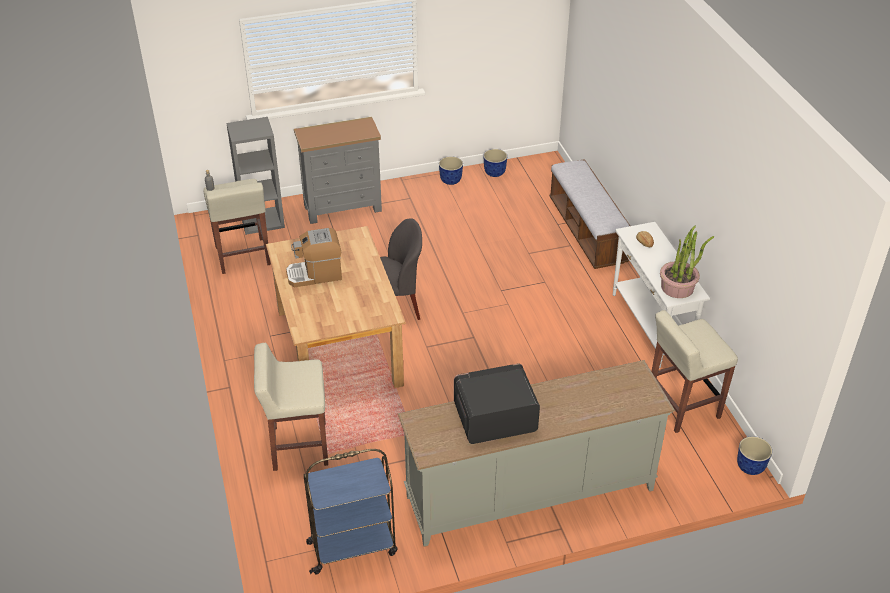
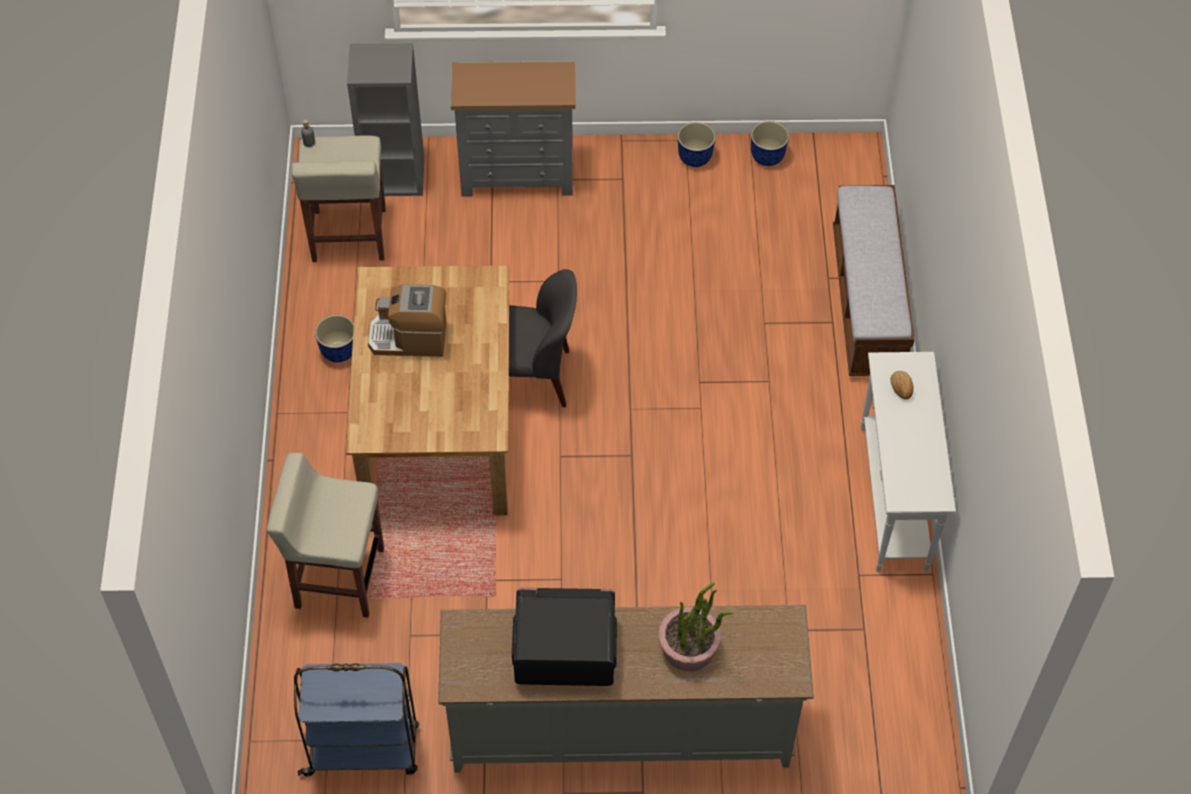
camera: 15 degrees right, 15 degrees up
beige stool [651,310,738,433] -> none
potted plant [660,226,714,298] -> potted plant moved to [658,582,733,671]
planter [737,436,772,475] -> planter moved to [315,315,354,362]

